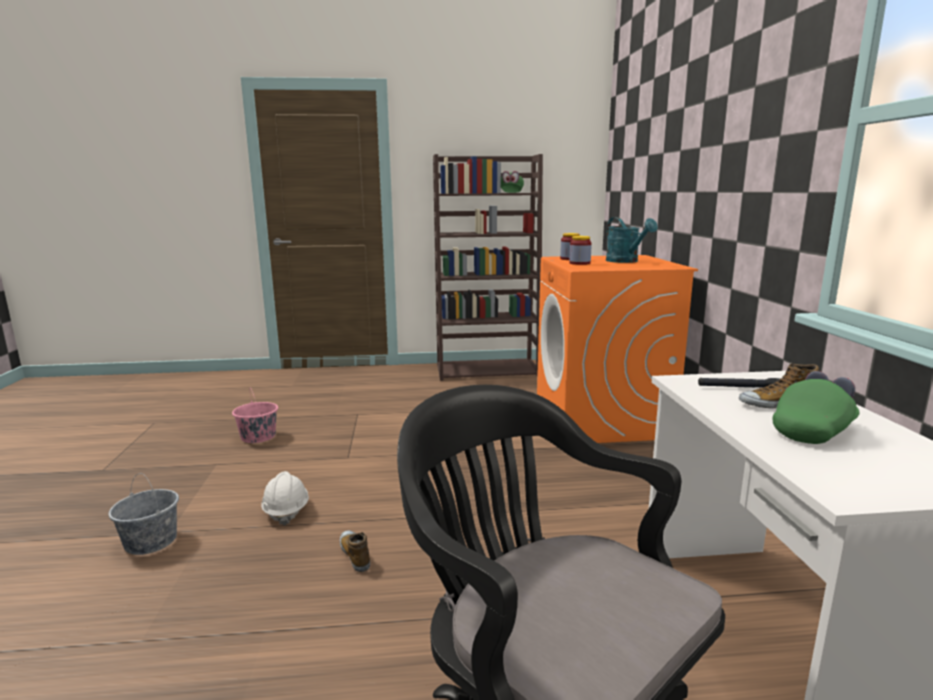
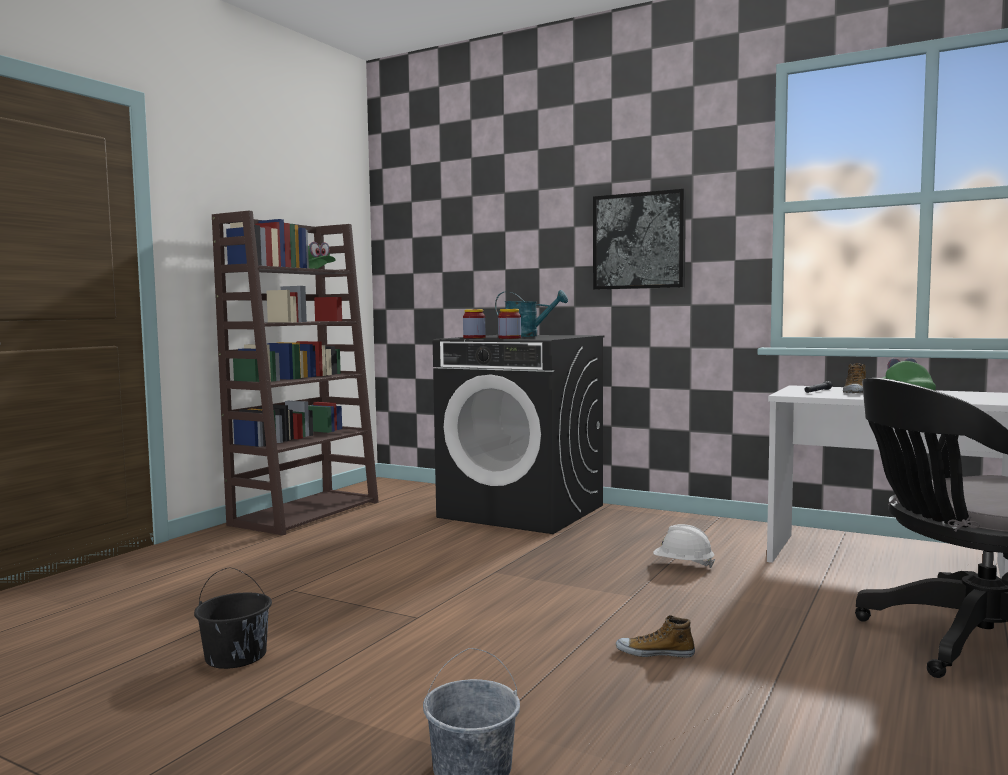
camera: 55 degrees left, 10 degrees down
pink bucket [232,389,278,443] -> black bucket [194,568,272,669]
white hard hat [261,471,309,526] -> white hard hat moved to [653,524,715,568]
orange washing machine [537,255,698,443] -> black washing machine [433,335,604,534]
none -> picture [593,189,686,290]

